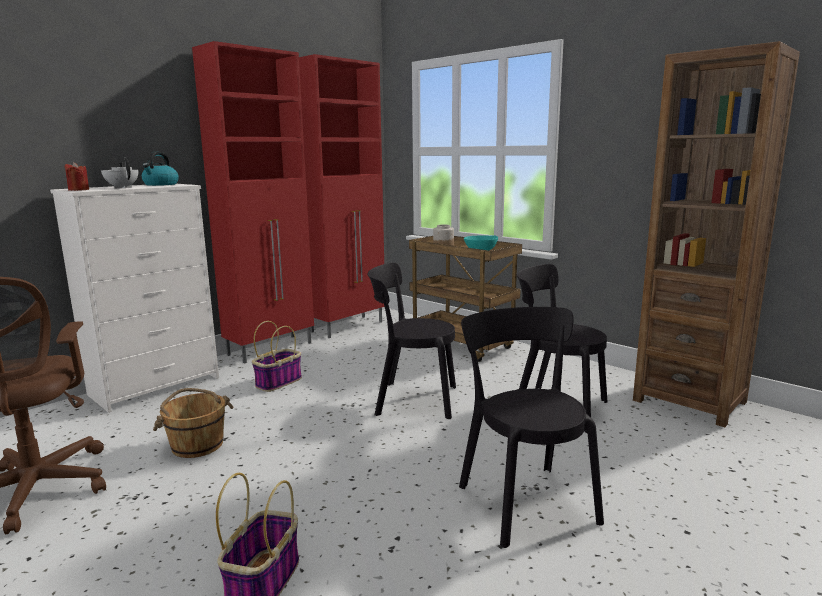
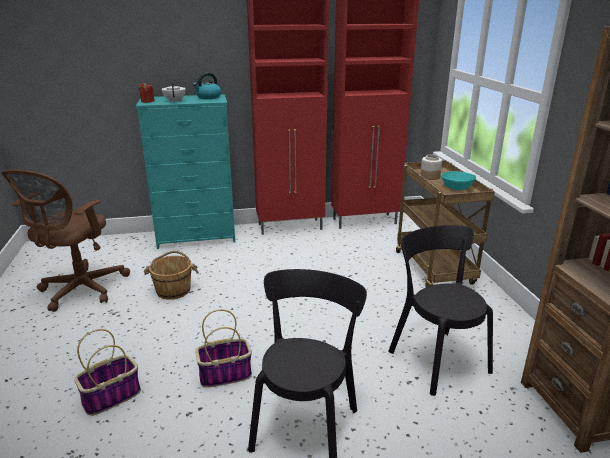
camera: 35 degrees right, 10 degrees up
white dresser [50,184,219,413] -> turquoise dresser [136,94,235,249]
basket [252,321,302,392] -> basket moved to [195,309,252,388]
black chair [367,262,456,419] -> none

